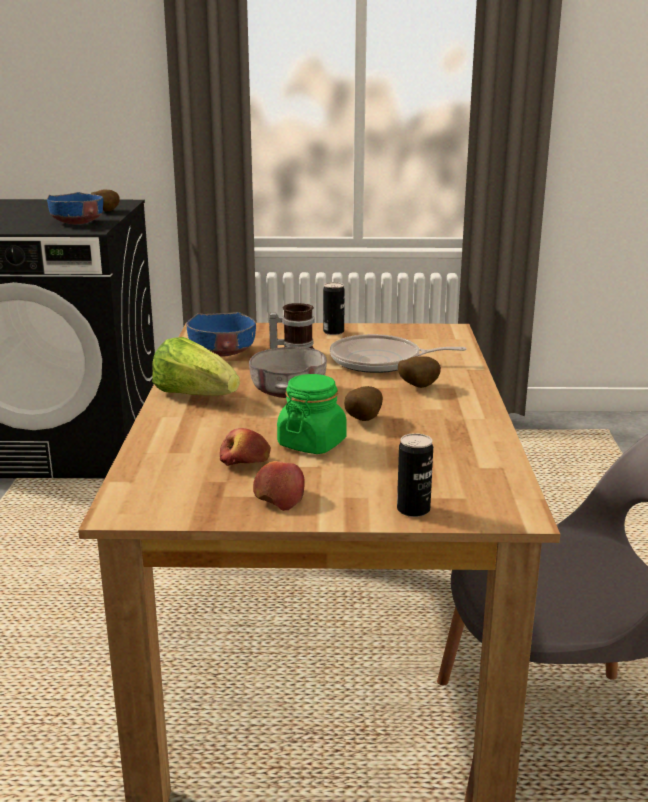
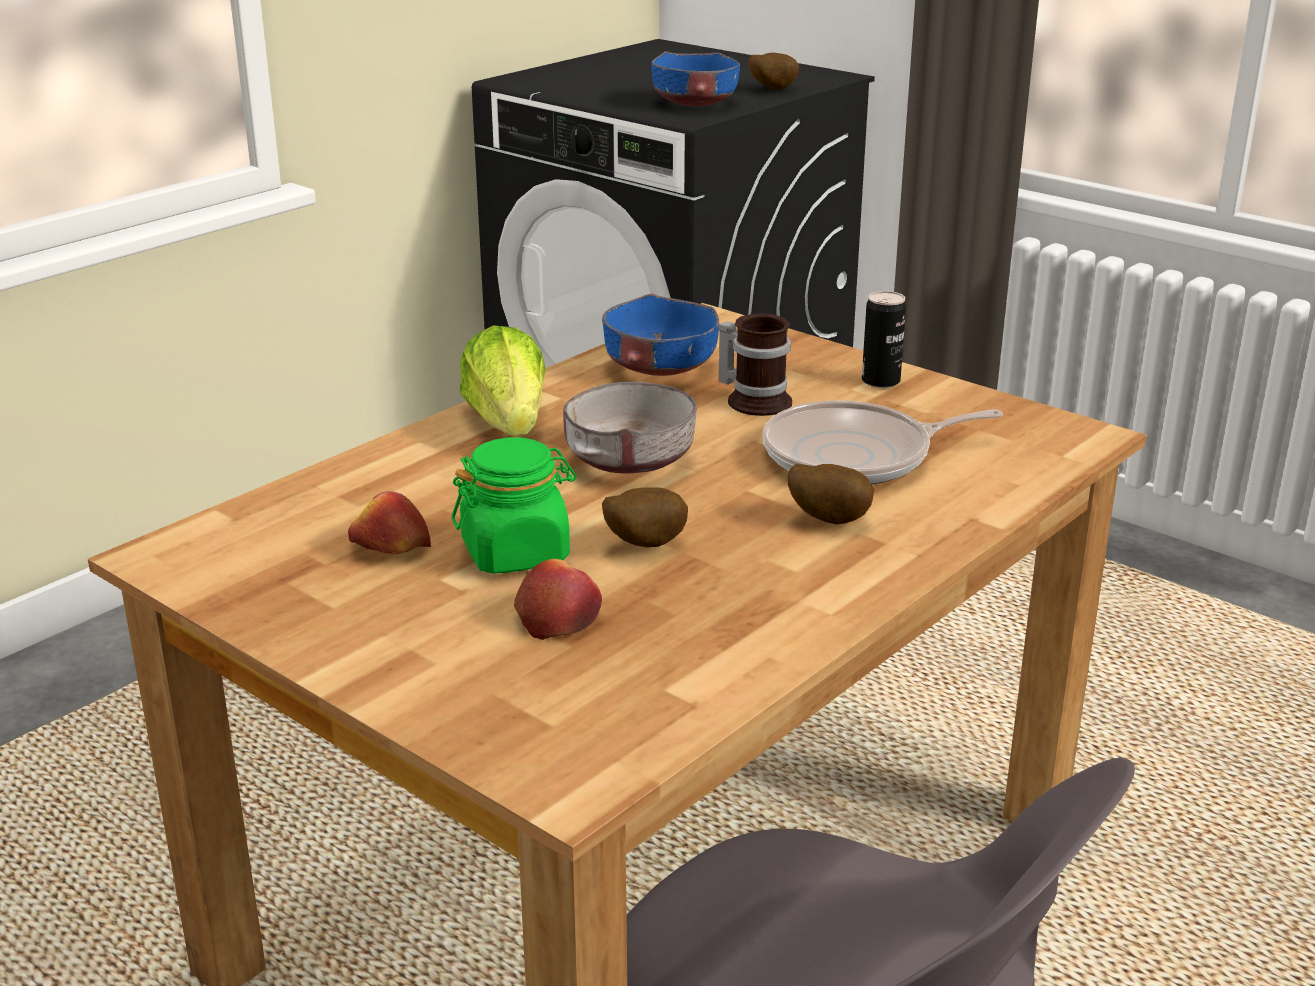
camera: 40 degrees right, 5 degrees up
apple [253,461,305,511] -> apple moved to [514,559,602,640]
frying pan [330,334,467,373] -> frying pan turned 60 degrees counterclockwise [763,400,1003,484]
can [397,433,433,517] -> none

